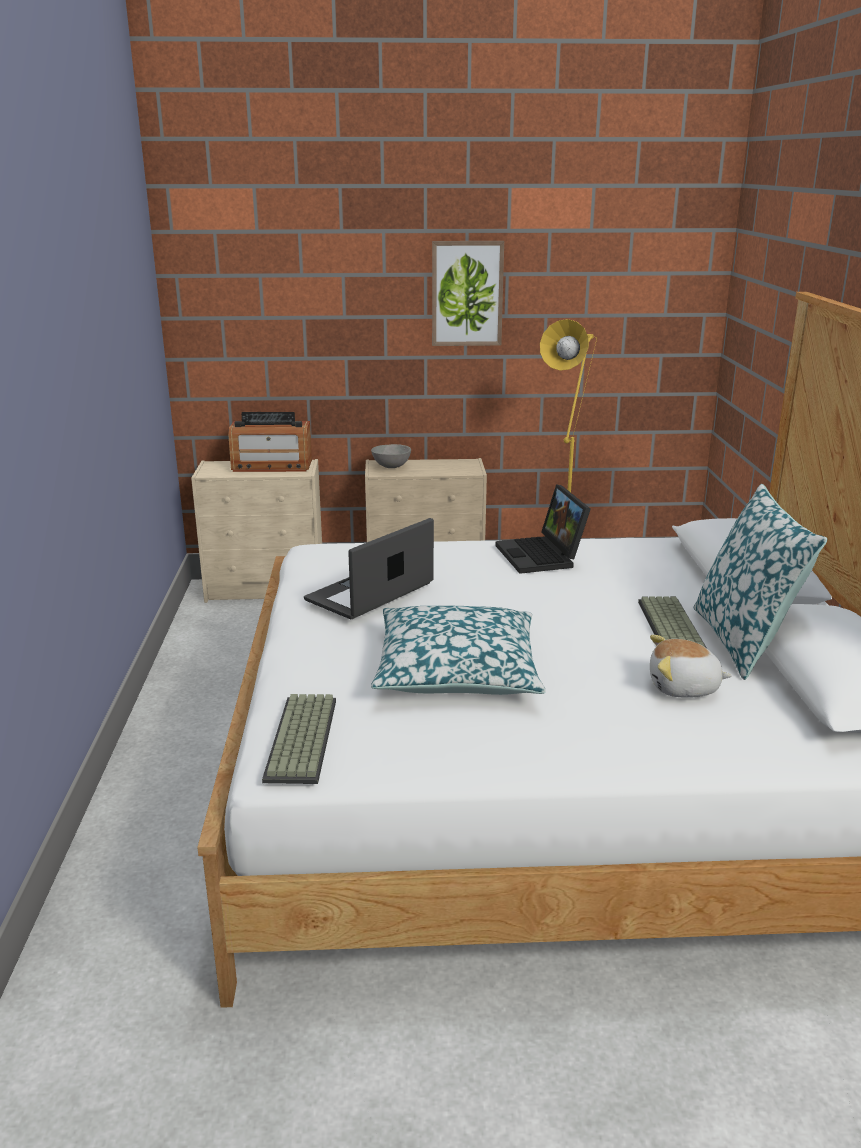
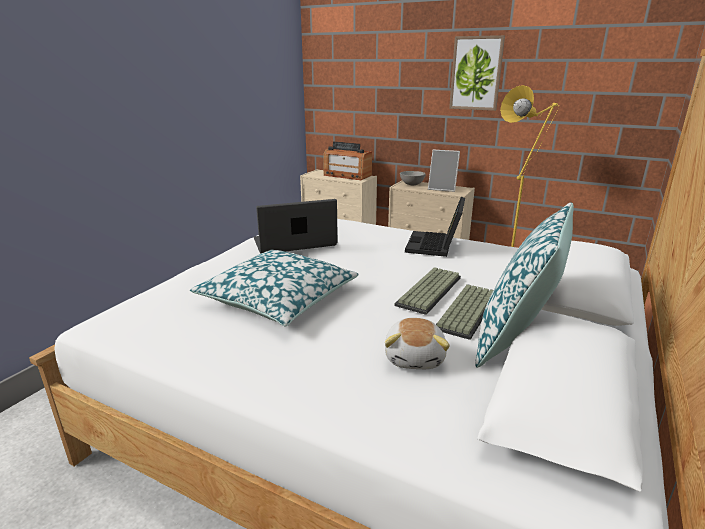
camera: 30 degrees right, 0 degrees up
keyboard [262,694,336,784] -> keyboard moved to [395,267,461,315]
plush toy [650,635,732,698] -> plush toy turned 120 degrees counterclockwise [385,318,450,369]
none -> picture frame [428,149,460,192]

